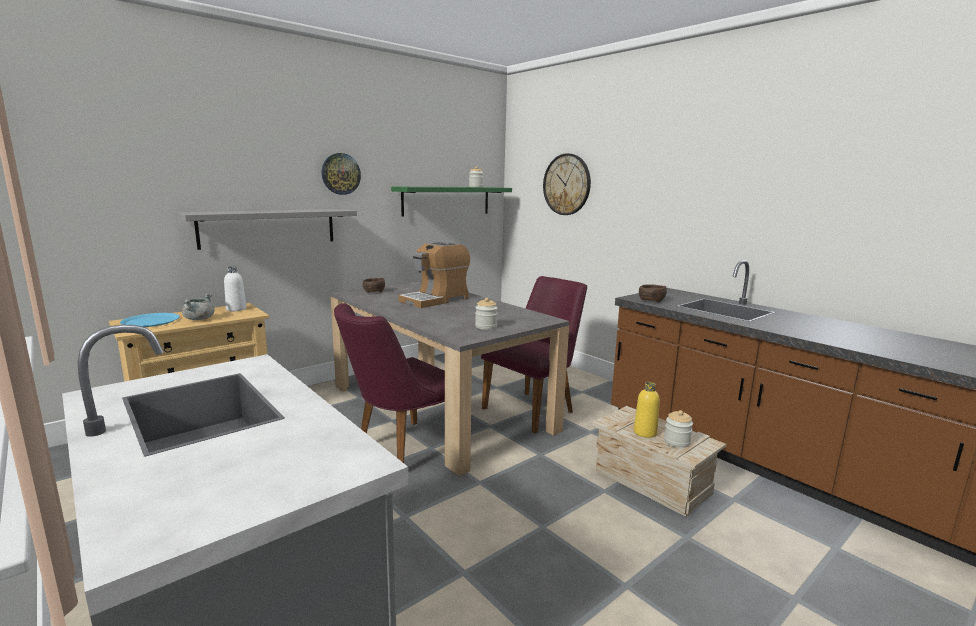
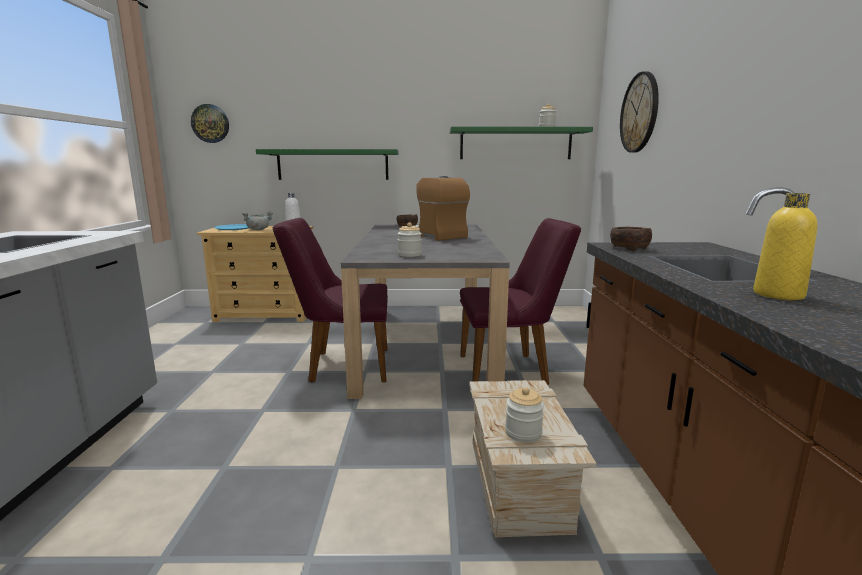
camera: 40 degrees right, 0 degrees up
grey shelf [177,209,357,250] -> green shelf [256,149,399,180]
wall clock [322,153,361,195] -> wall clock moved to [191,104,229,143]
coffee machine [399,242,470,308] -> coffee machine turned 60 degrees clockwise [414,176,470,241]
yellow bottle [634,382,660,438] -> yellow bottle moved to [753,193,817,300]

